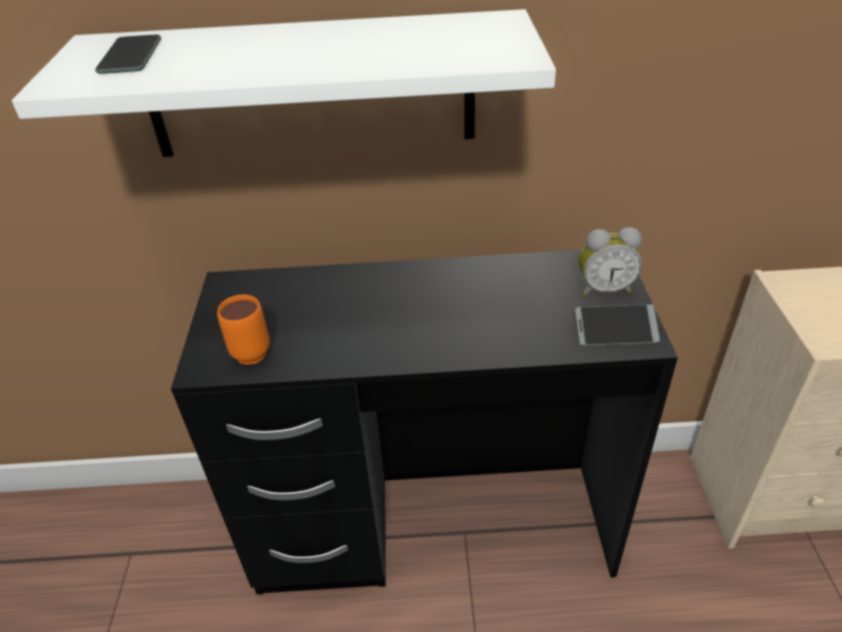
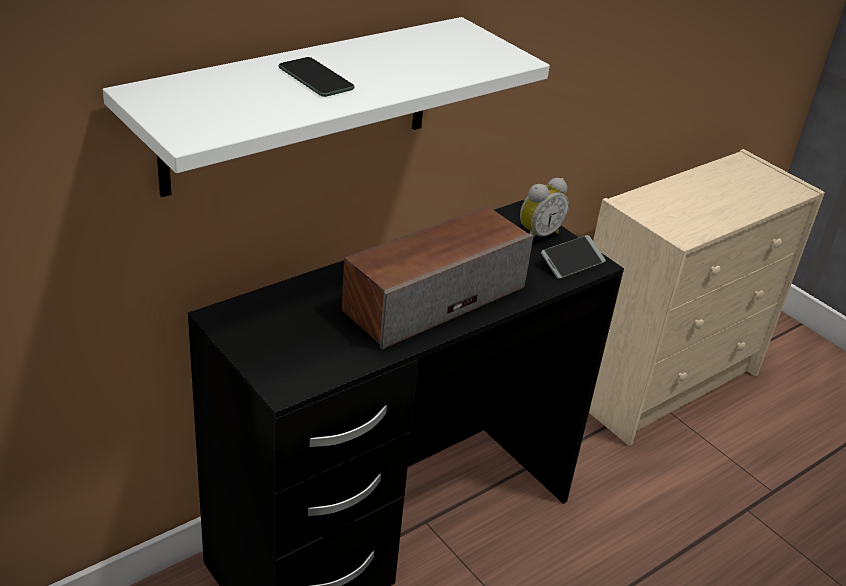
camera: 40 degrees left, 5 degrees down
phone [95,34,161,74] -> phone moved to [279,57,355,97]
orange mug [217,295,270,365] -> none
none -> speaker [342,206,533,349]

